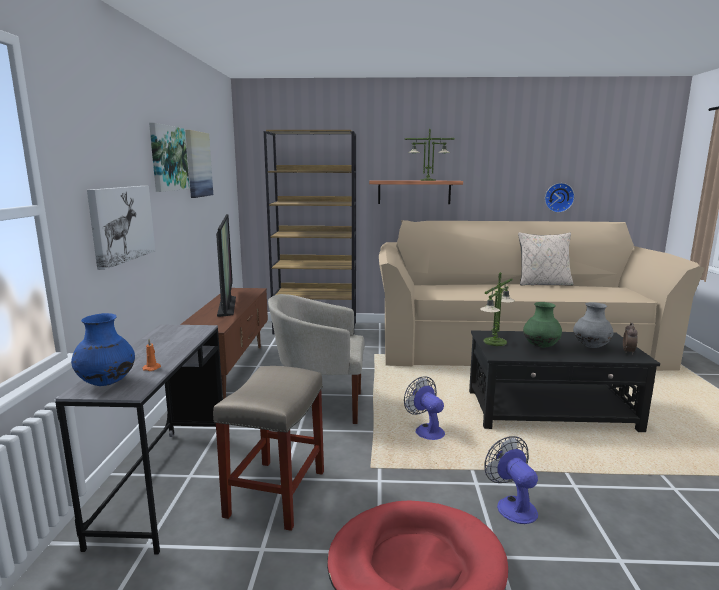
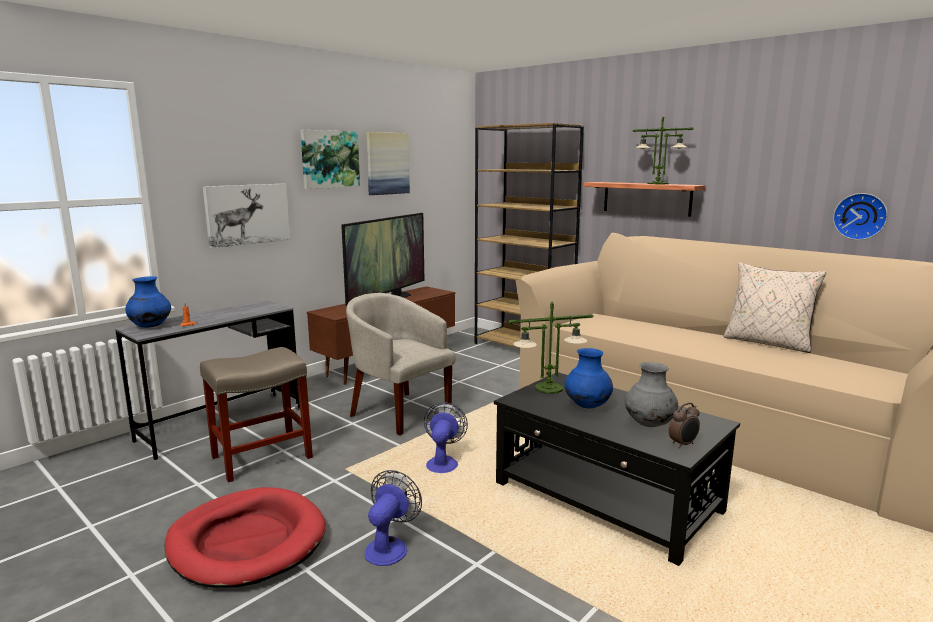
camera: 40 degrees right, 0 degrees up
green vase [523,302,562,348] -> blue vase [564,348,613,409]

